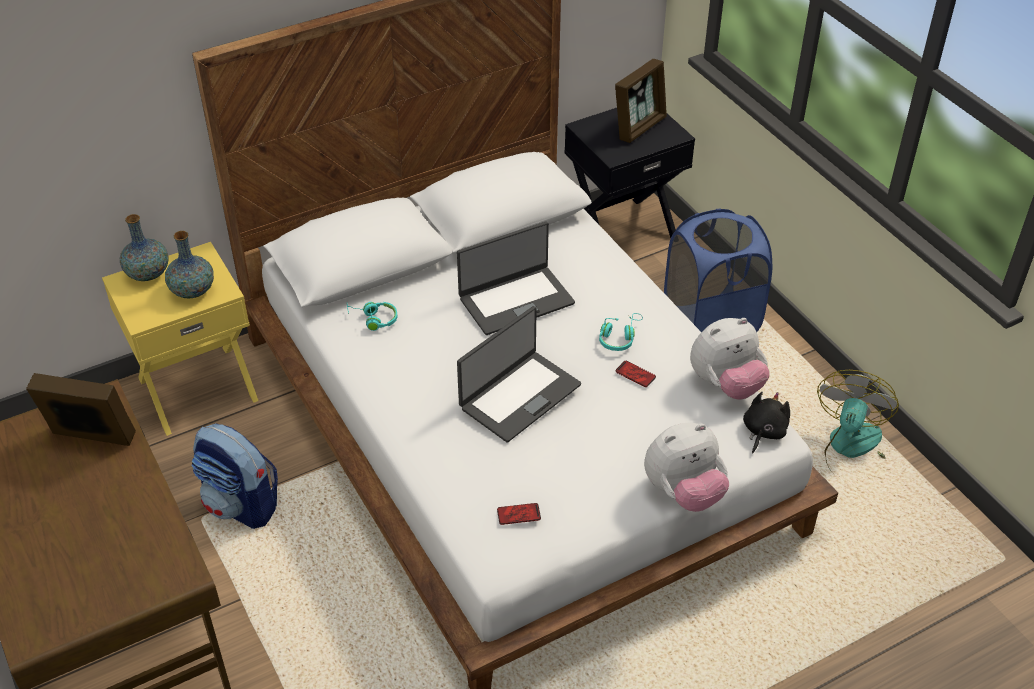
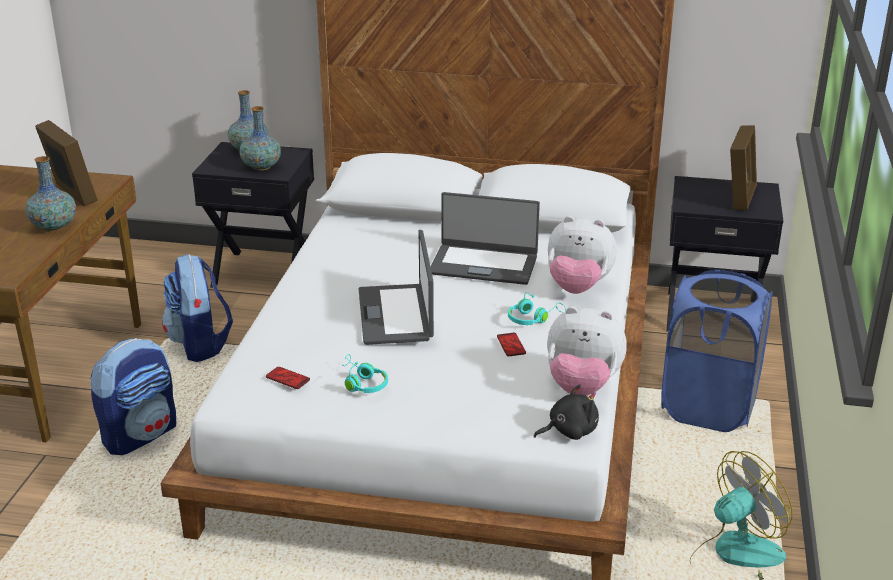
camera: 40 degrees right, 15 degrees down
yellow nightstand [102,242,259,436] -> black nightstand [192,142,314,288]
turquoise headphones [347,302,397,331] -> turquoise headphones moved to [342,354,388,393]
laptop [457,306,581,443] -> laptop turned 90 degrees clockwise [358,230,434,345]
picture frame [615,59,667,143] -> picture frame turned 60 degrees counterclockwise [730,125,757,210]
plush toy [644,423,729,512] -> plush toy moved to [548,216,617,294]
none -> vase [25,156,76,232]
none -> backpack [90,338,176,455]

